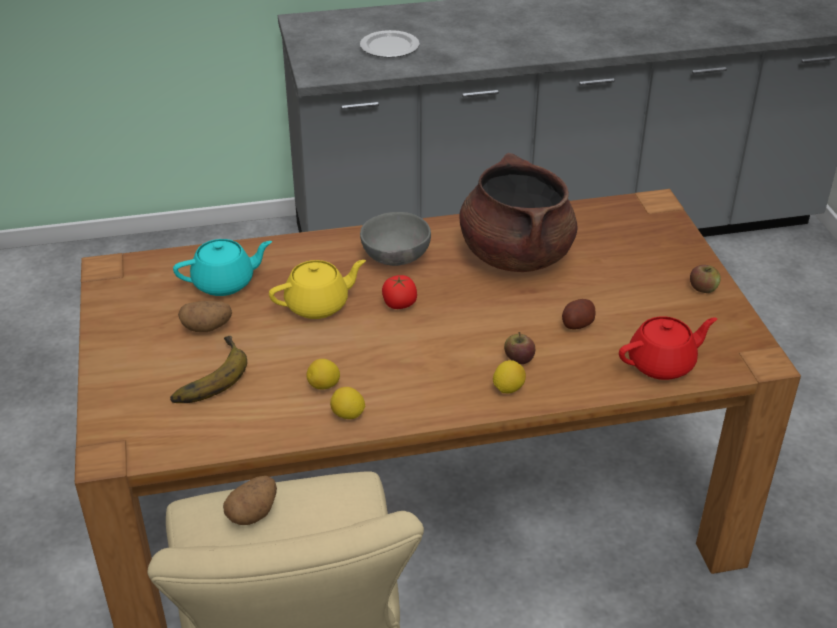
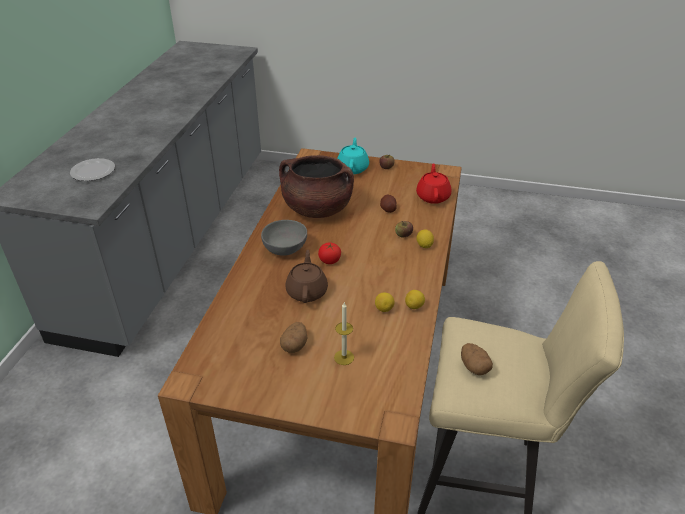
camera: 65 degrees left, 0 degrees up
banana [170,336,247,403] -> candle [334,303,354,365]
turquoise teapot [173,239,272,296] -> turquoise teapot moved to [337,138,369,174]
yellow teapot [269,260,366,319] -> brown teapot [285,250,328,303]

